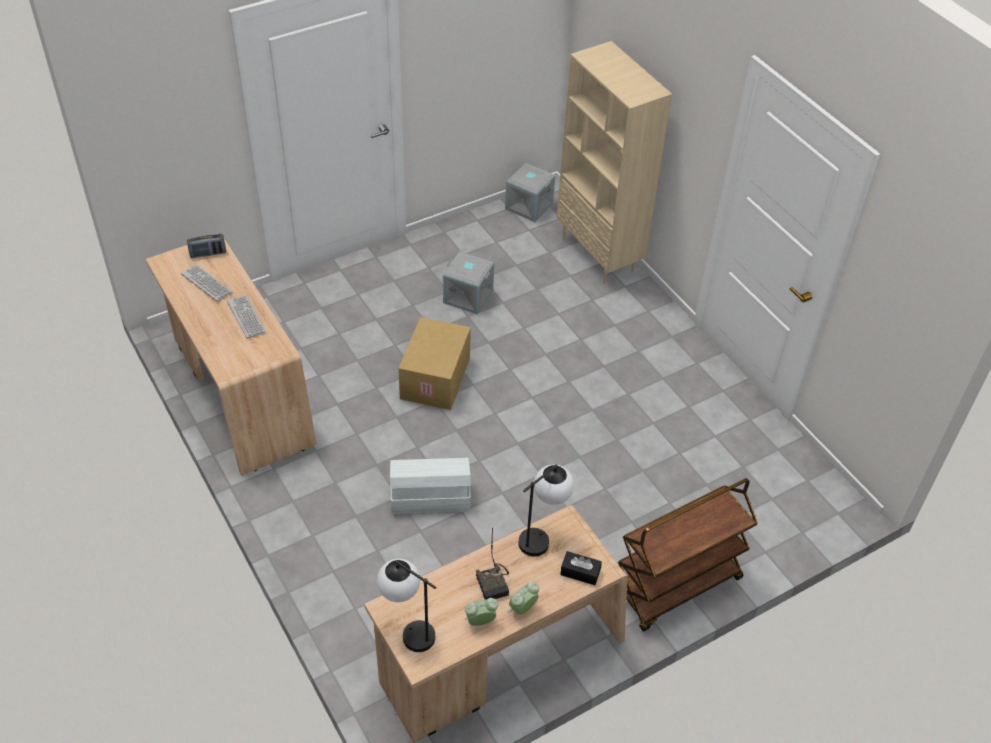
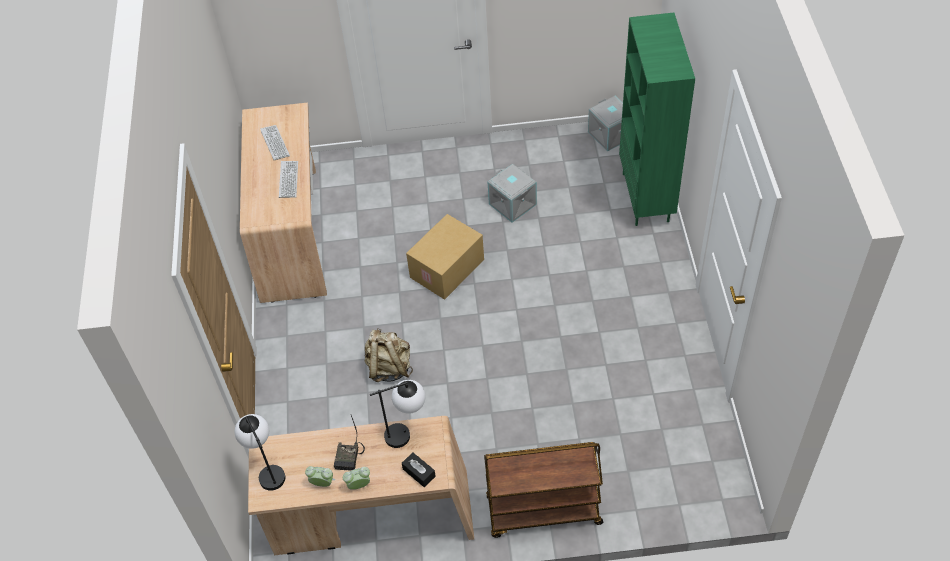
camera: 30 degrees right, 5 degrees up
radio [187,234,226,258] -> none
white storage box [390,458,471,514] -> beige backpack [364,329,413,382]
beige bookcase [557,41,672,284] -> green bookcase [619,12,695,226]

